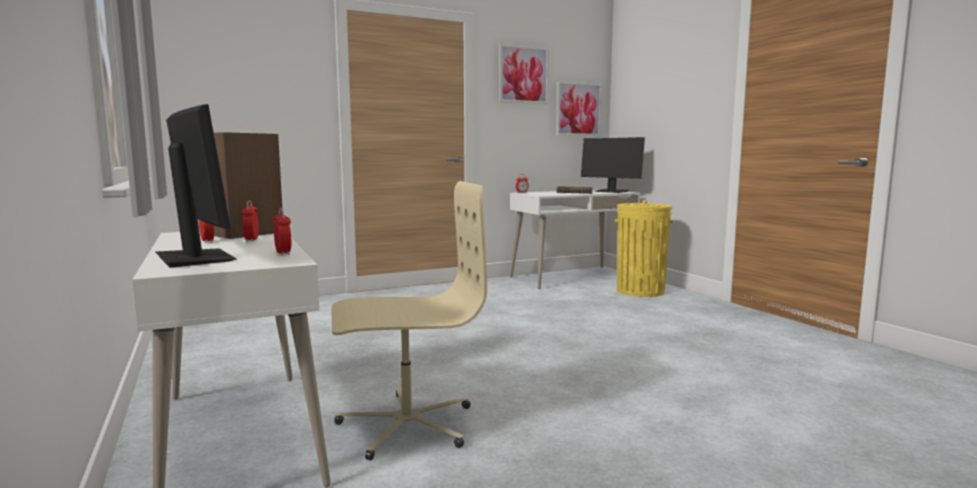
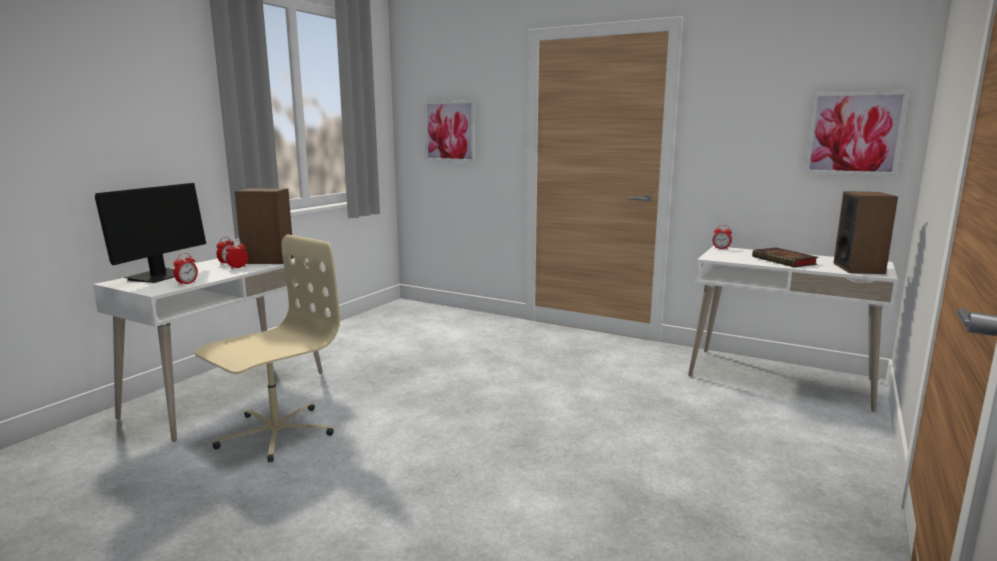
camera: 55 degrees right, 5 degrees up
beige office chair [331,181,487,460] -> beige office chair turned 90 degrees counterclockwise [195,234,340,462]
picture [499,44,549,104] -> picture moved to [424,101,475,162]
monitor [581,137,645,193] -> speaker [833,191,898,274]
yellow trash can [615,200,673,297] -> none

